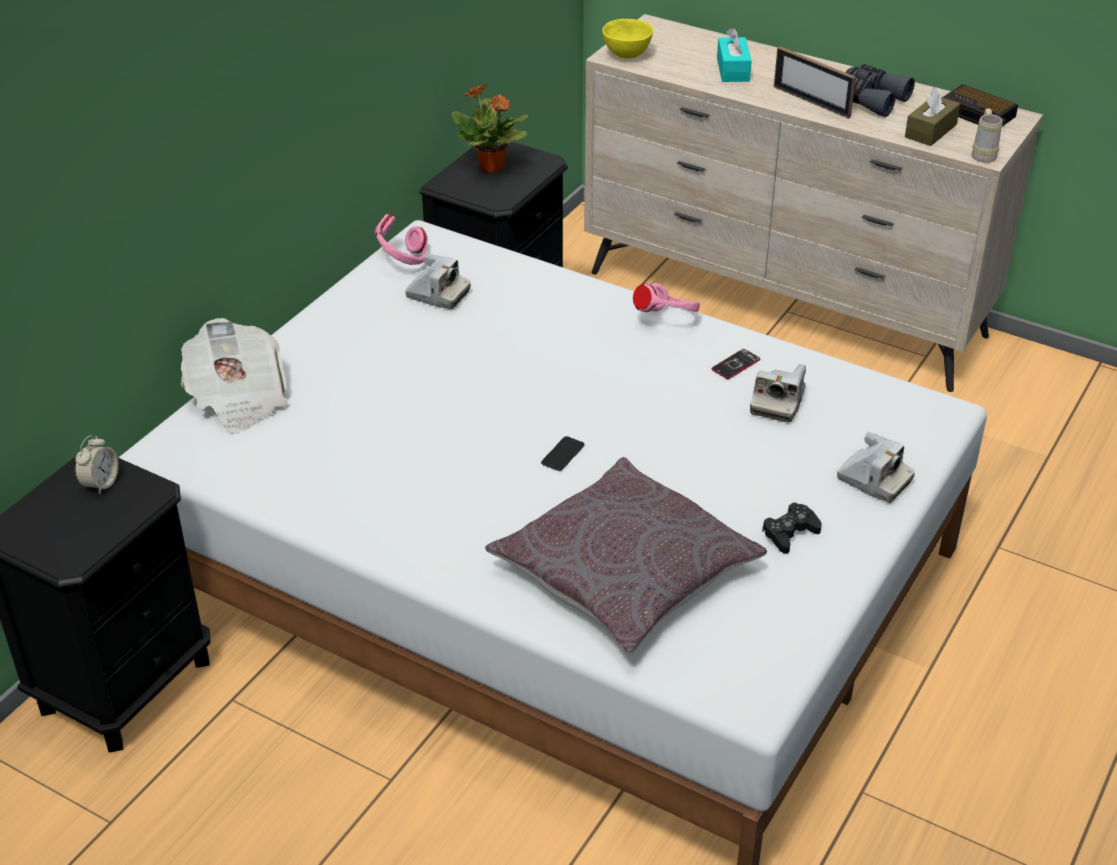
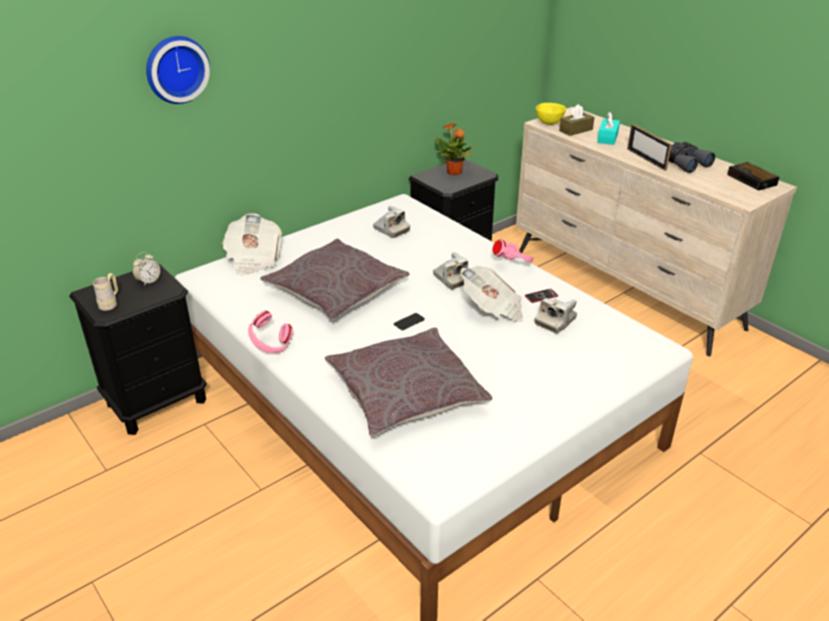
camera: 20 degrees right, 5 degrees down
pink headphones [374,214,427,265] -> pink headphones moved to [248,311,293,353]
black game controller [762,503,822,554] -> none
camera [837,432,915,503] -> camera moved to [433,252,468,289]
brown tissue box [905,87,960,146] -> brown tissue box moved to [559,104,595,136]
beige mug [972,108,1002,163] -> beige mug moved to [93,273,118,311]
none -> wall clock [146,36,210,104]
none -> grey pillow [260,239,410,320]
none -> newspaper [460,266,523,322]

